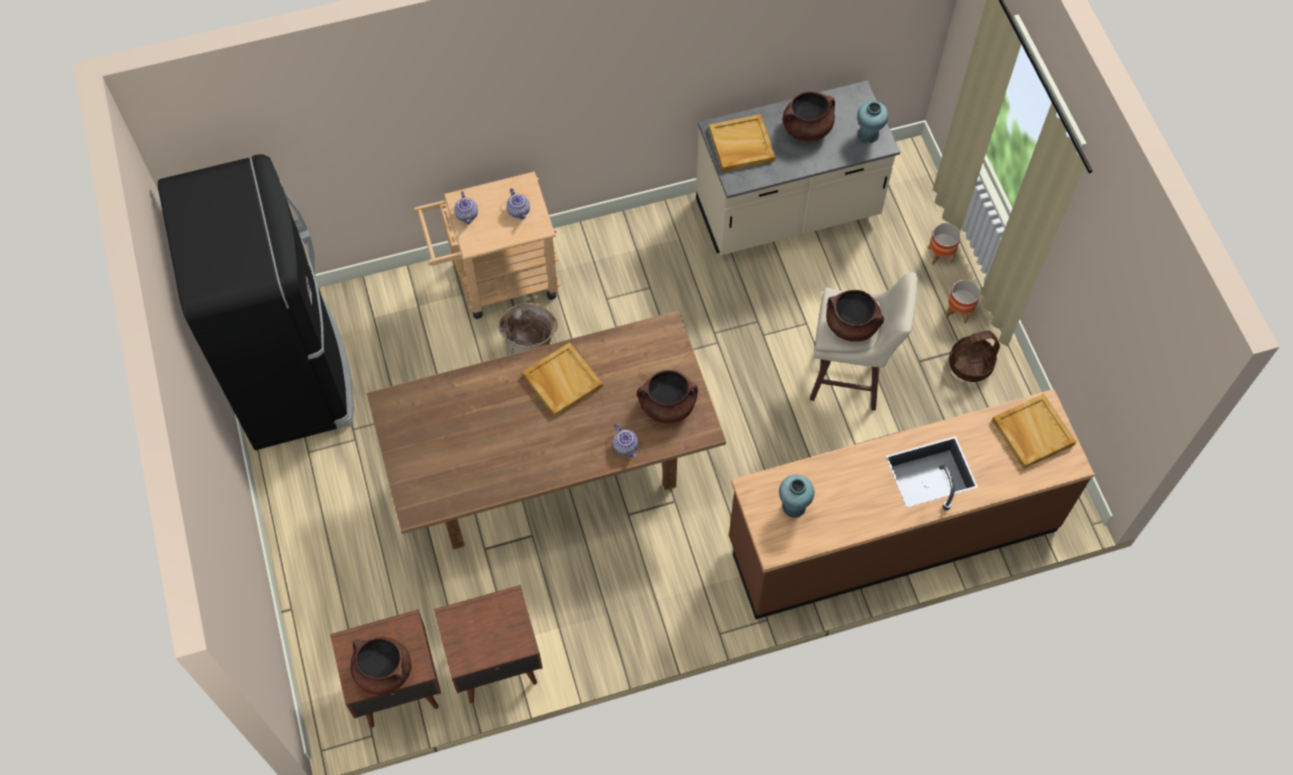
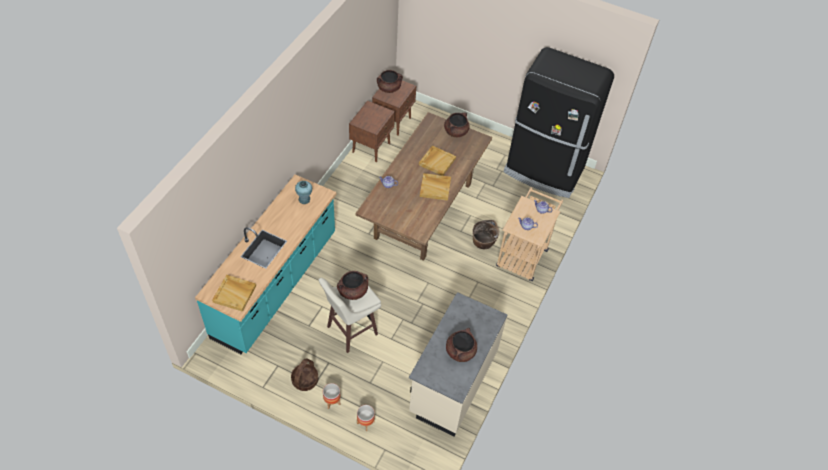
camera: 130 degrees right, 10 degrees down
brown cooking pot [637,370,698,424] -> brown cooking pot moved to [444,112,470,137]
beige tray [709,114,776,172] -> beige tray moved to [419,146,456,176]
brown counter [729,389,1095,620] -> turquoise counter [195,175,336,354]
turquoise vase [857,101,888,143] -> none

